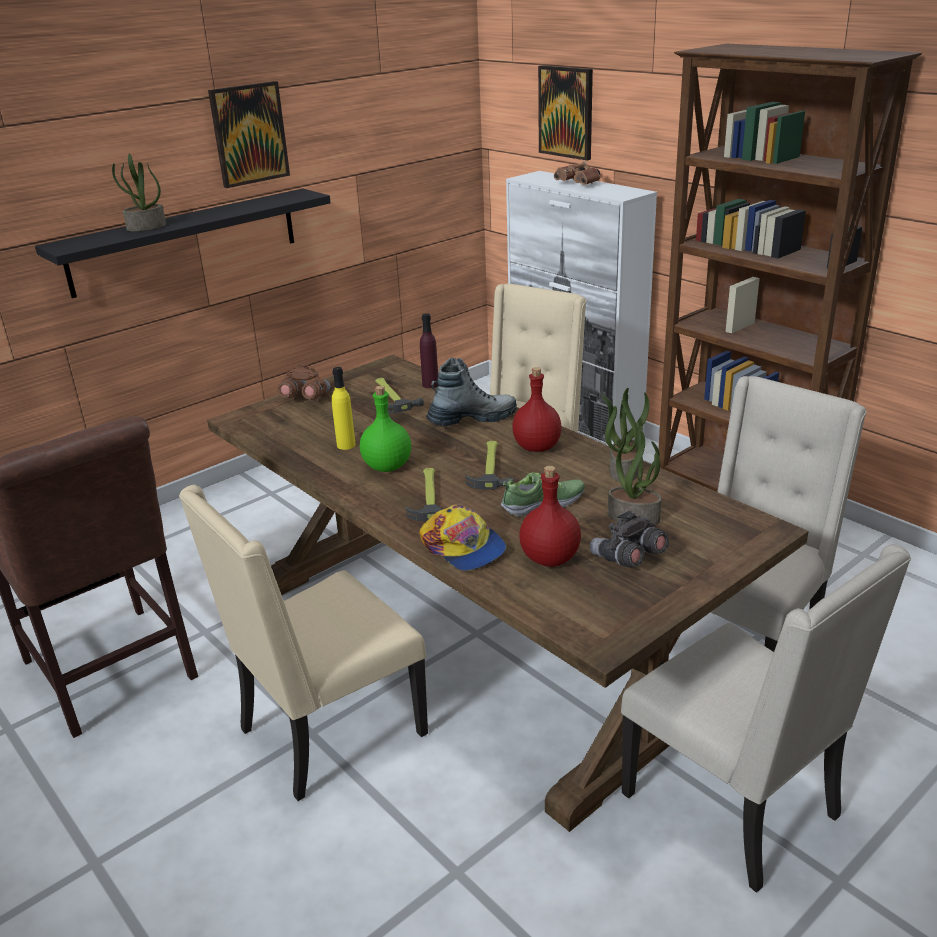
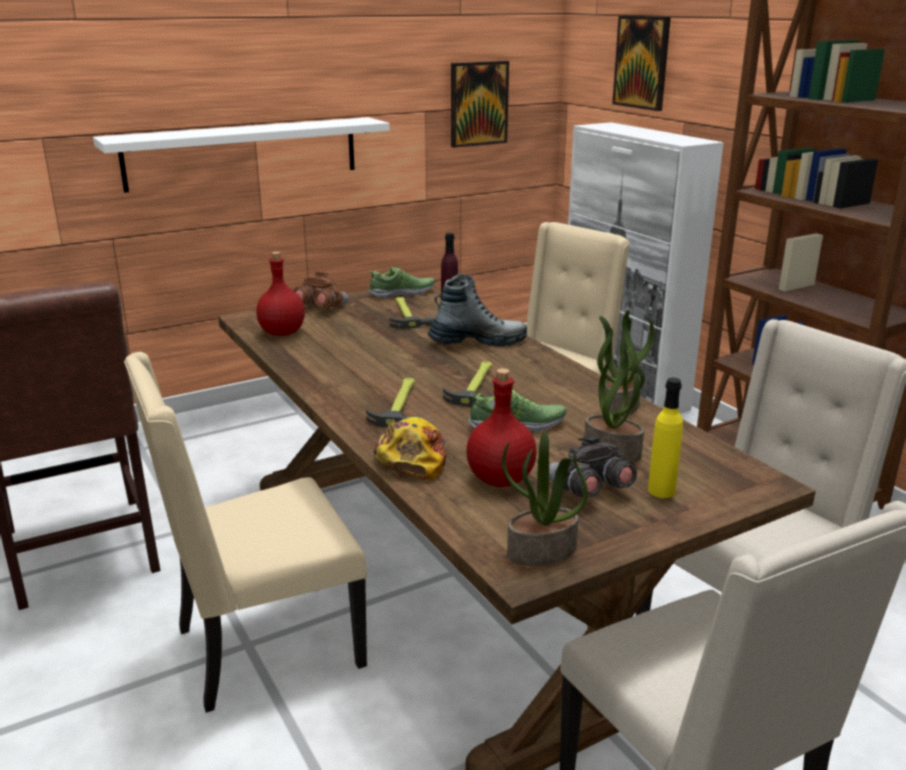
camera: 10 degrees right, 5 degrees down
black shelf [35,189,331,298] -> white shelf [93,117,390,193]
potted plant [112,153,166,232] -> potted plant moved to [502,432,588,566]
picture [208,81,290,188] -> picture moved to [451,61,509,148]
yellow bottle [332,367,356,450] -> yellow bottle moved to [648,378,683,498]
green bottle [360,386,411,472] -> none
cap [419,505,506,571] -> cap turned 150 degrees counterclockwise [373,417,446,479]
red bottle [512,367,562,452] -> red bottle moved to [256,252,305,336]
brown binoculars [554,161,600,185] -> none
none -> shoe [369,267,435,299]

